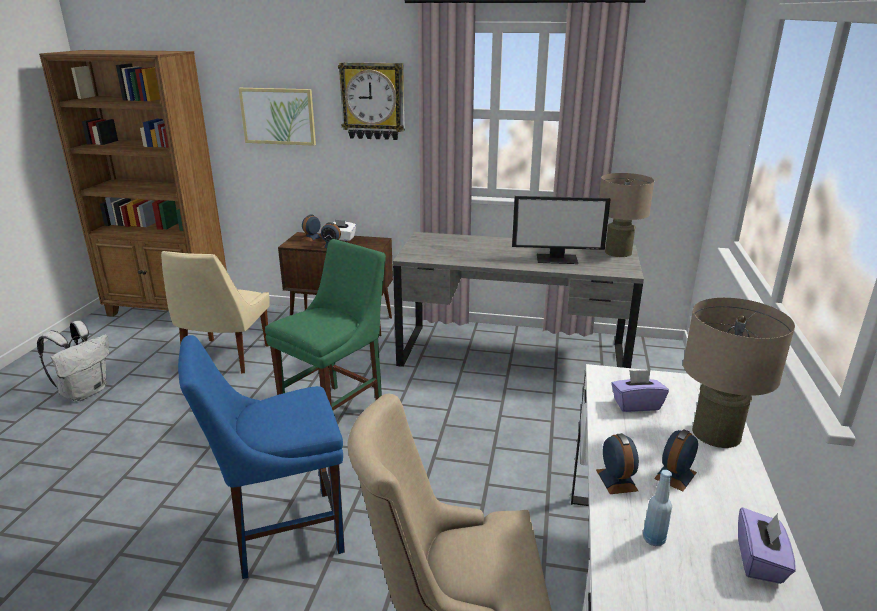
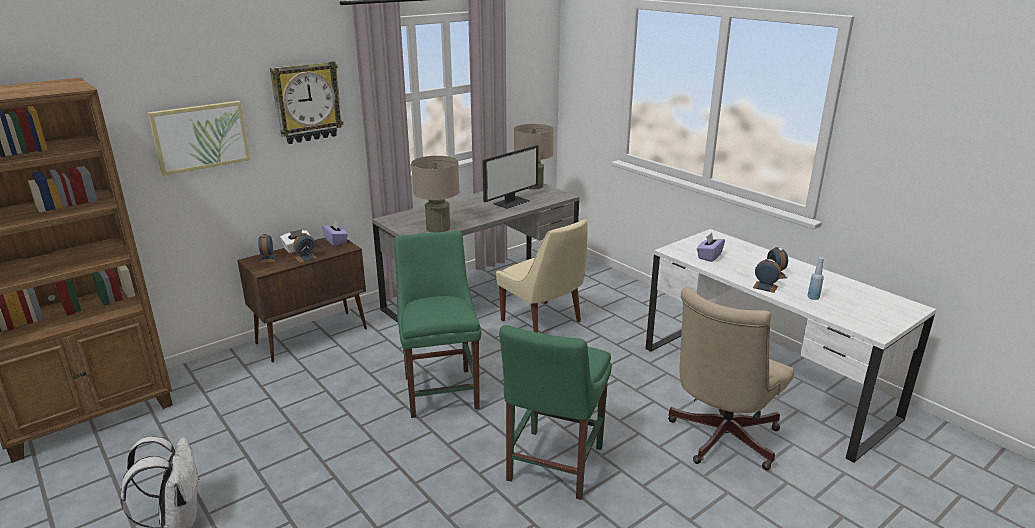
camera: 50 degrees left, 0 degrees up
beige chair [161,251,269,373] -> beige chair moved to [496,219,588,333]
blue chair [178,335,345,579] -> green chair [499,325,612,500]
beige table lamp [683,298,795,448] -> beige table lamp moved to [411,156,459,233]
purple tissue box [738,507,796,584] -> purple tissue box moved to [322,221,348,246]

